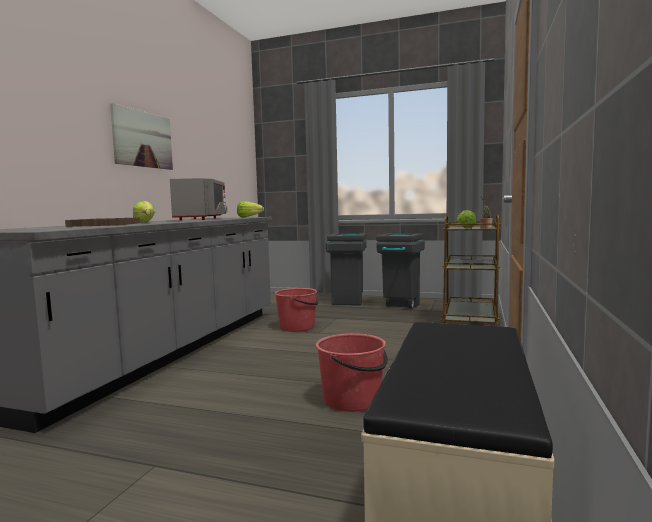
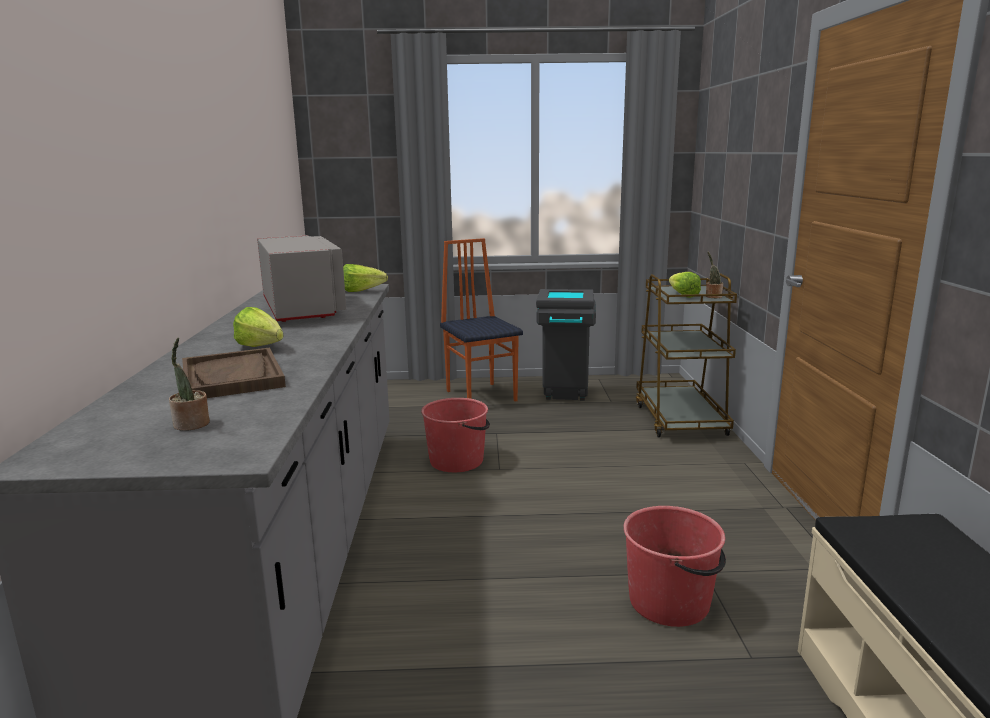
camera: 20 degrees left, 10 degrees up
picture [110,103,173,170] -> none
grey trash can [326,233,367,305] -> chair [440,238,523,402]
none -> potted plant [169,337,210,431]

